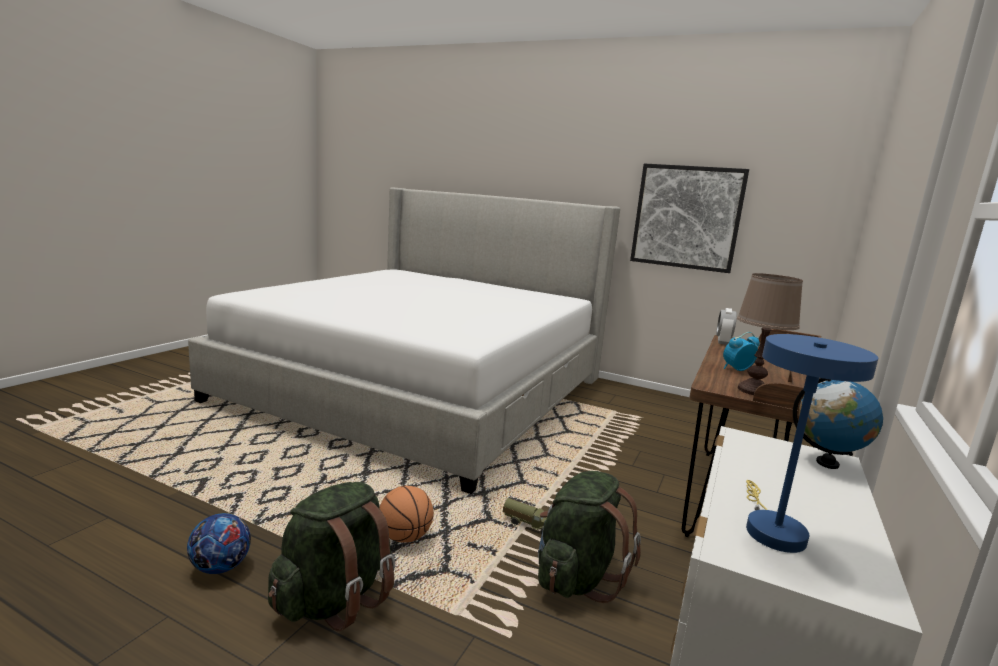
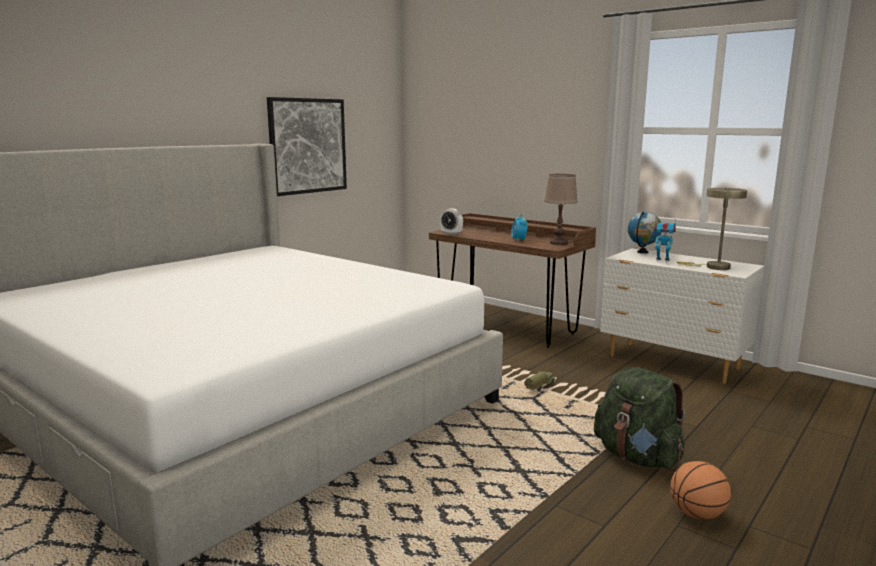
camera: 75 degrees left, 0 degrees up
football [187,513,251,574] -> none
basketball [379,486,434,543] -> basketball moved to [670,461,731,520]
green backpack [538,471,641,603] -> none
blue table lamp [746,334,878,553] -> beige table lamp [677,188,747,270]
none -> toy robot [655,218,676,262]

